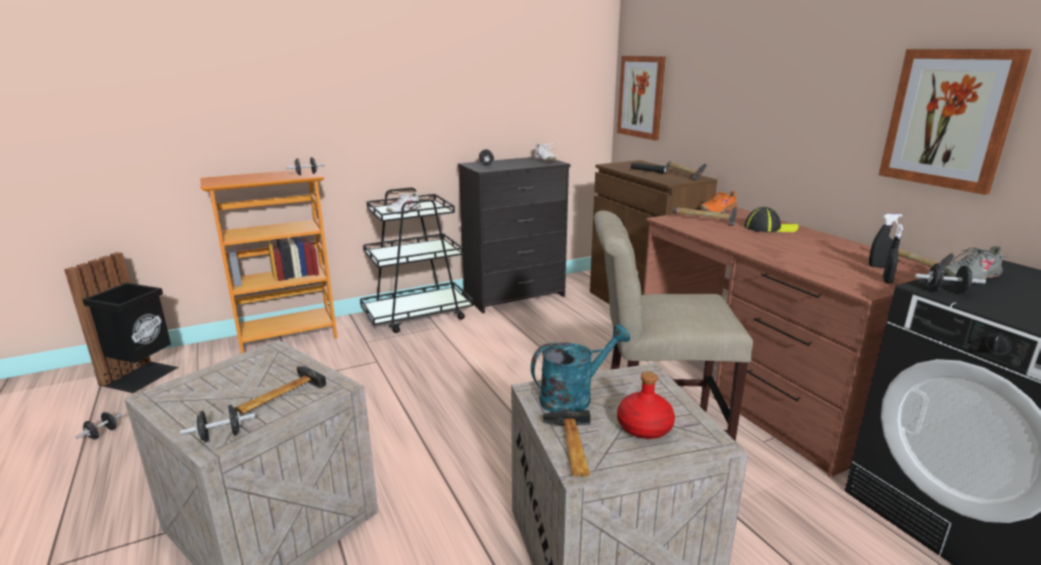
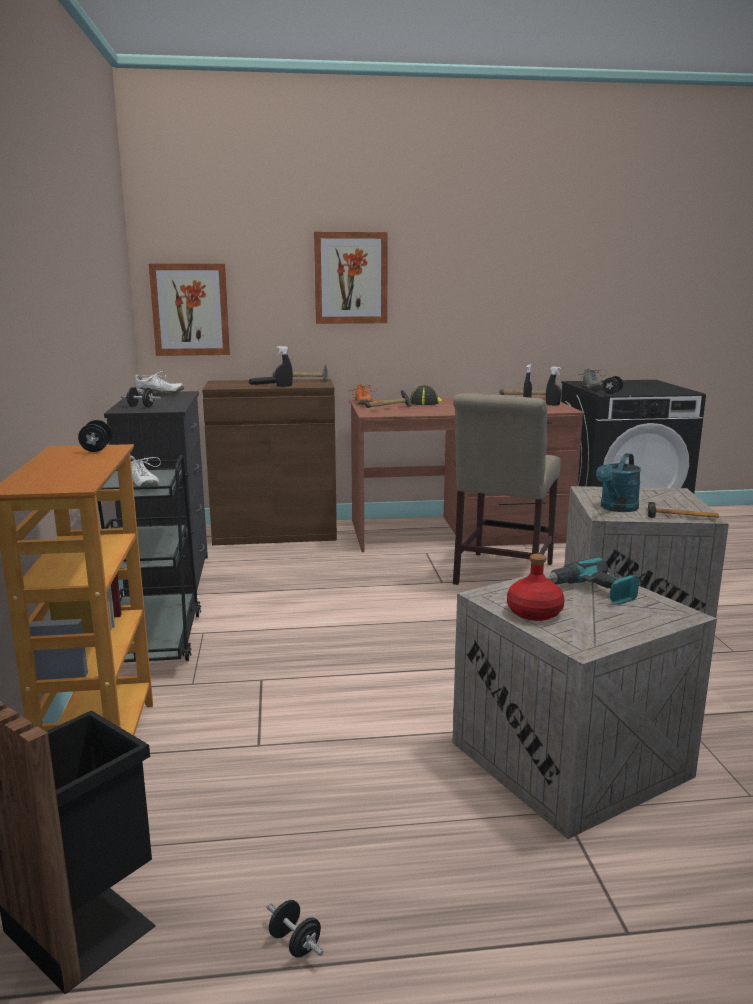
camera: 70 degrees left, 5 degrees down
black dumbbell [180,405,255,442] -> none
hammer [235,366,326,414] -> power drill [547,557,639,605]
turquoise watering can [531,324,630,412] -> turquoise watering can turned 135 degrees counterclockwise [596,453,641,512]
red bottle [617,372,675,439] -> red bottle moved to [507,554,565,621]
picture [879,49,1032,195] -> picture moved to [314,232,388,324]
none -> black spray bottle [275,346,293,387]

